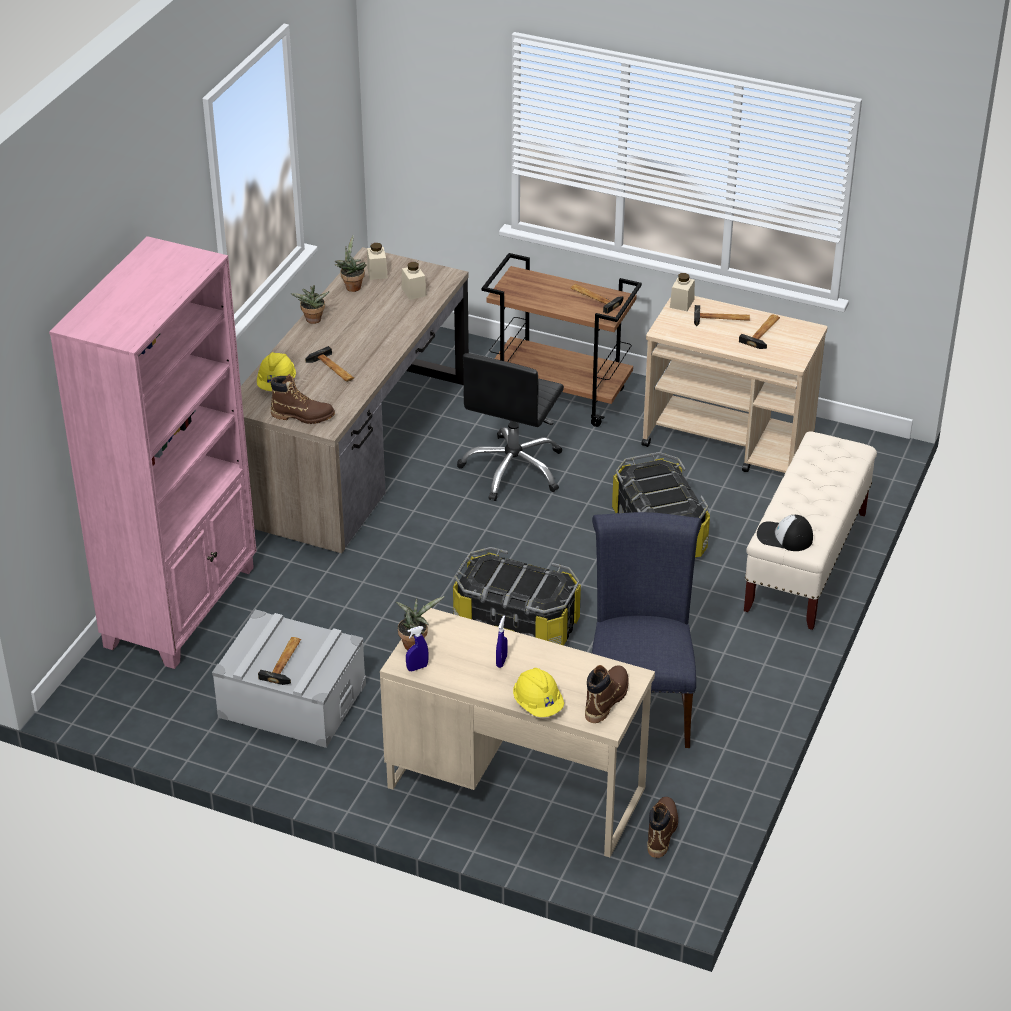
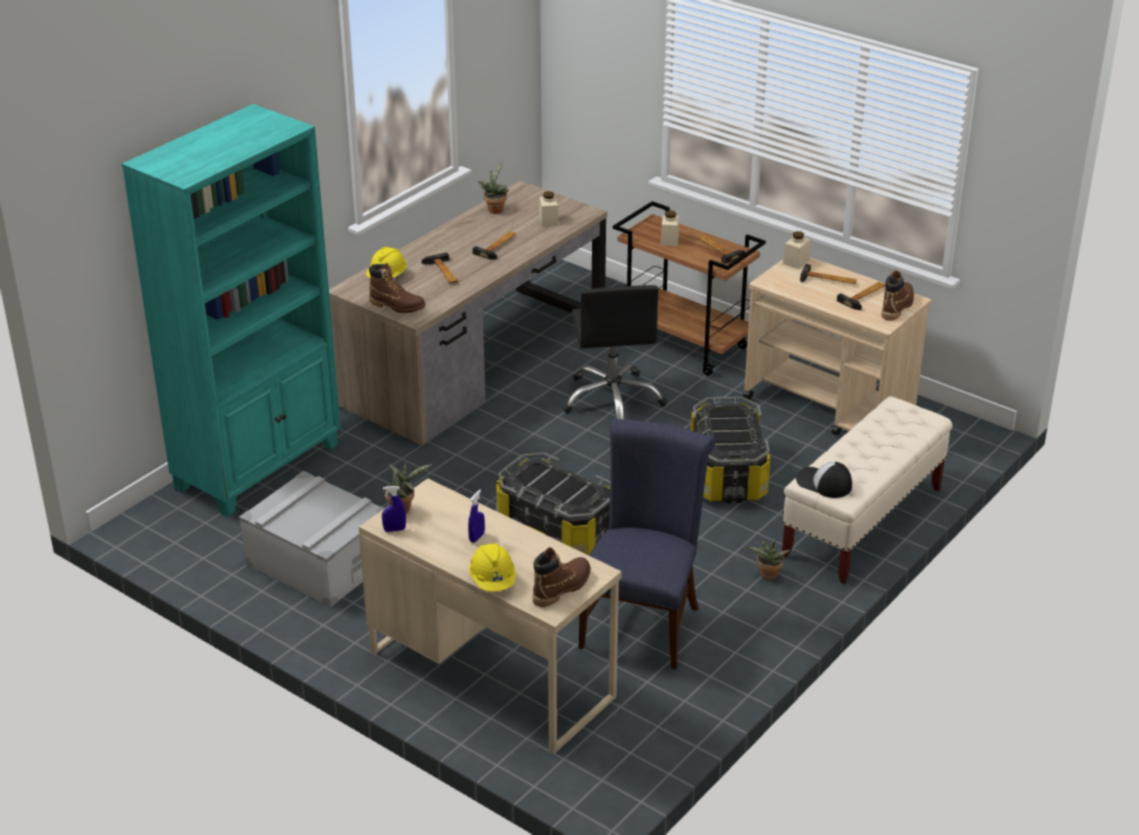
camera: 15 degrees right, 5 degrees down
pink bookcase [49,236,257,669] -> turquoise bookcase [122,104,341,517]
hammer [258,637,301,685] -> hammer moved to [472,231,516,260]
potted plant [290,285,330,324] -> potted plant moved to [748,540,790,580]
beige jar [367,243,388,280] -> beige jar moved to [660,210,679,246]
black office chair [457,353,564,501] -> black office chair turned 45 degrees counterclockwise [562,285,667,420]
brown boot [647,797,678,858] -> brown boot moved to [882,270,914,321]

